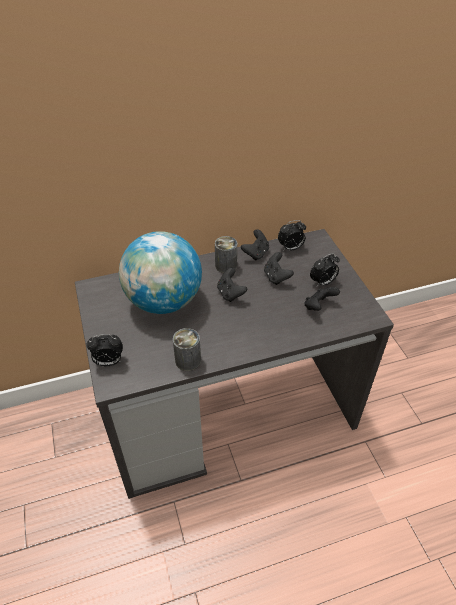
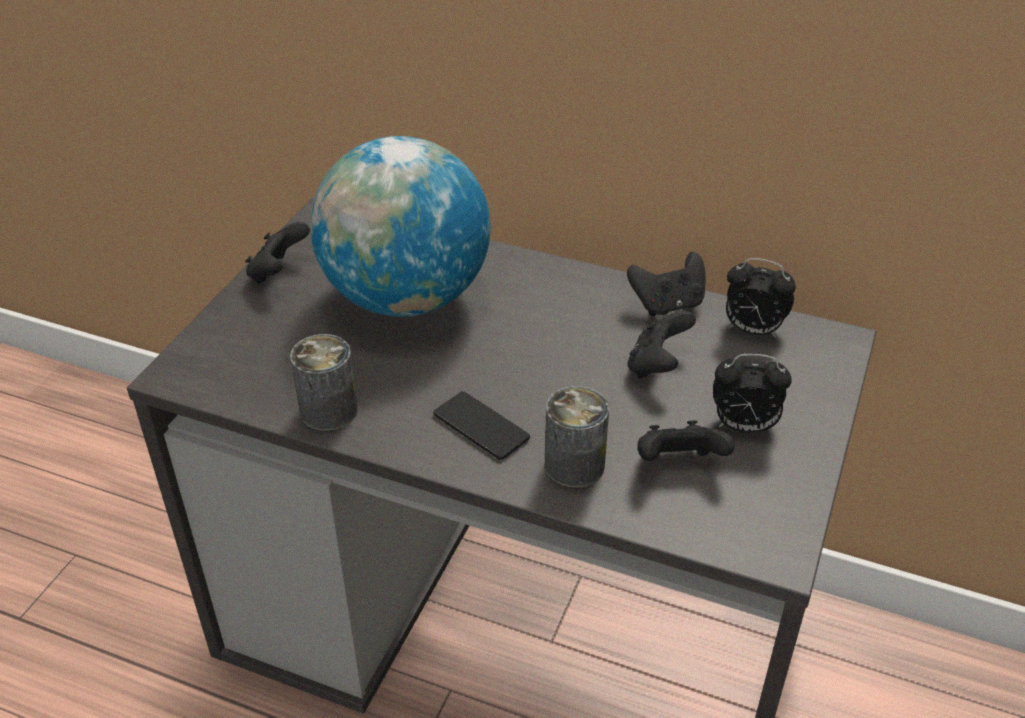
camera: 40 degrees right, 5 degrees down
alarm clock [86,334,123,366] -> none
can [215,236,237,273] -> can moved to [545,386,609,488]
black game controller [217,268,247,302] -> black game controller moved to [245,222,310,284]
none -> phone [433,391,530,460]

